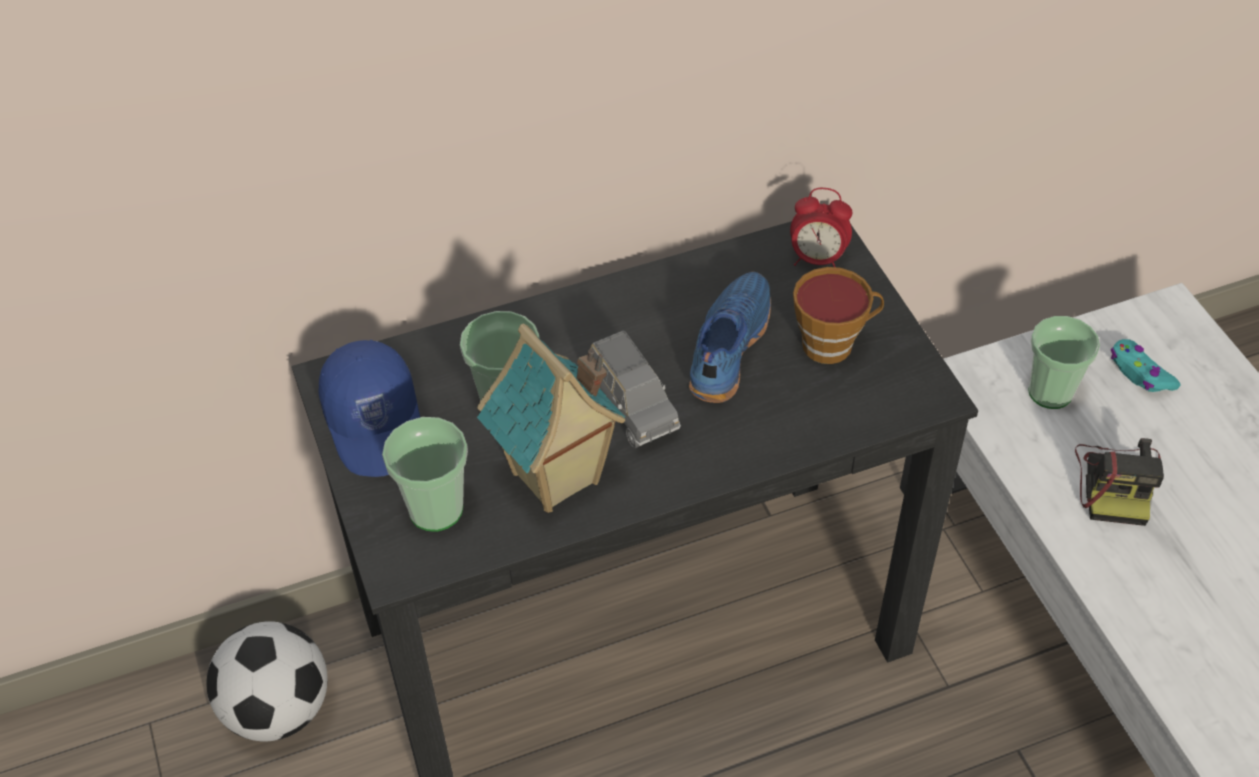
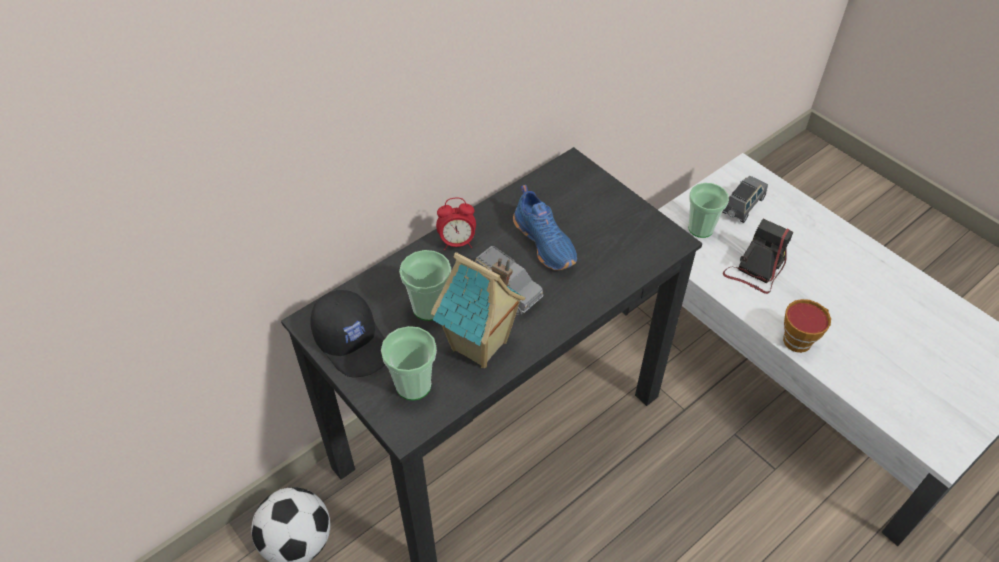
camera: 20 degrees left, 0 degrees up
blue cap [319,340,420,477] -> black cap [310,290,385,378]
blue shoe [689,272,771,403] -> blue shoe turned 150 degrees clockwise [513,185,577,271]
alarm clock [790,188,852,267] -> alarm clock moved to [436,198,476,250]
cup [793,267,884,364] -> cup moved to [783,299,831,353]
camera [1075,438,1164,526] -> camera turned 135 degrees counterclockwise [723,219,793,294]
turquoise game controller [1111,339,1181,392] -> grey toy car [722,176,768,223]

